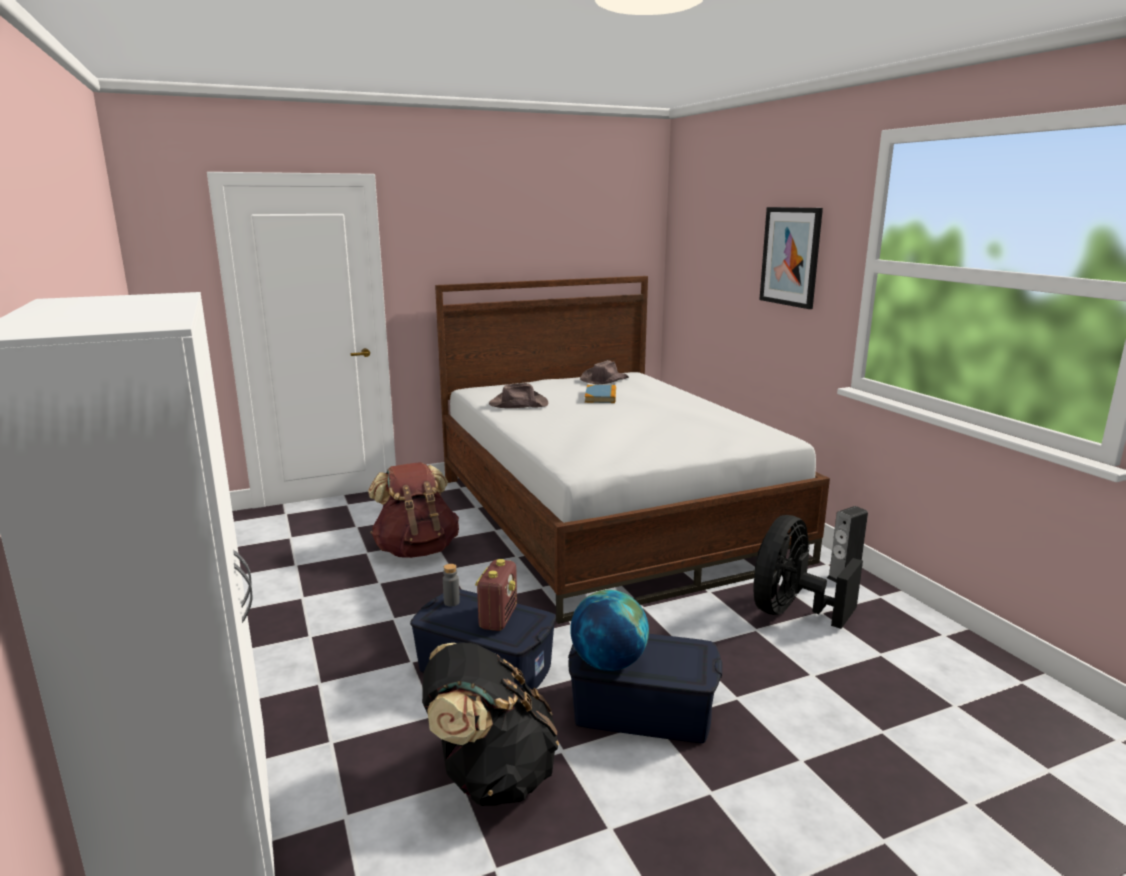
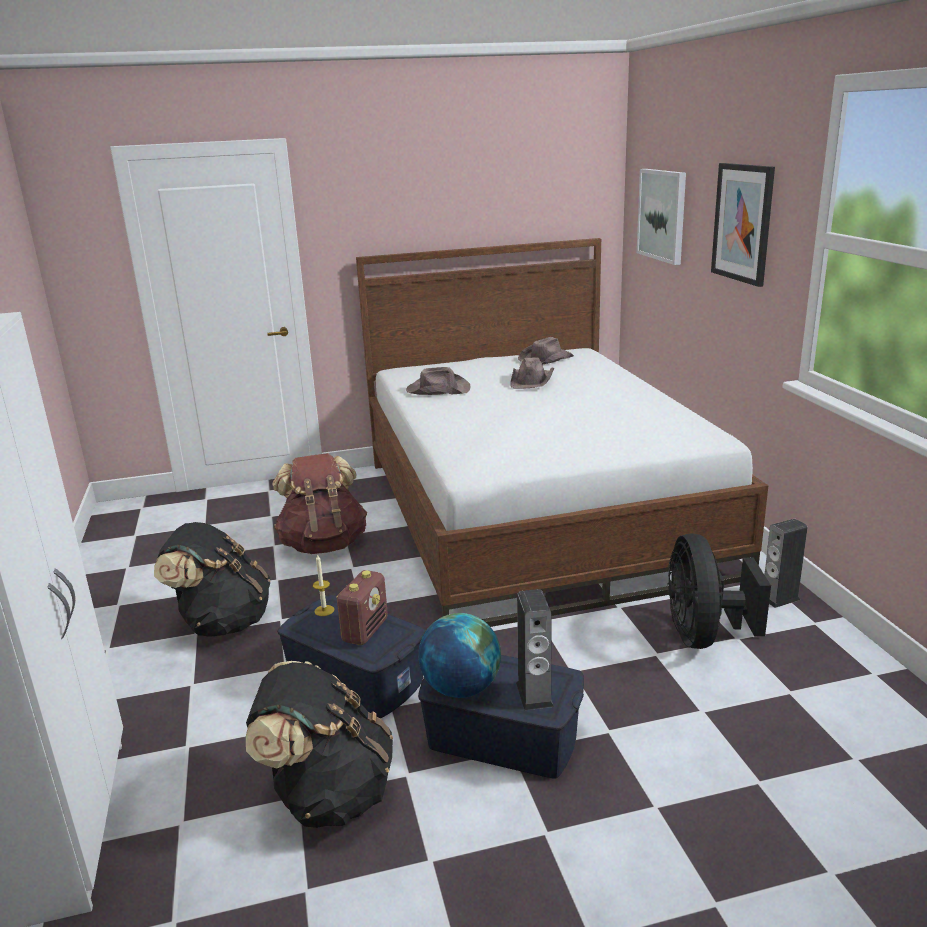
camera: 10 degrees right, 5 degrees up
grey bottle [443,564,460,607] -> candle [313,554,334,616]
book [585,385,616,403] -> brown hat [510,358,554,389]
black fan [753,515,863,629] -> black fan turned 45 degrees counterclockwise [667,533,771,649]
none -> black backpack [154,522,271,637]
none -> speaker [516,589,554,710]
none -> picture [637,169,686,265]

